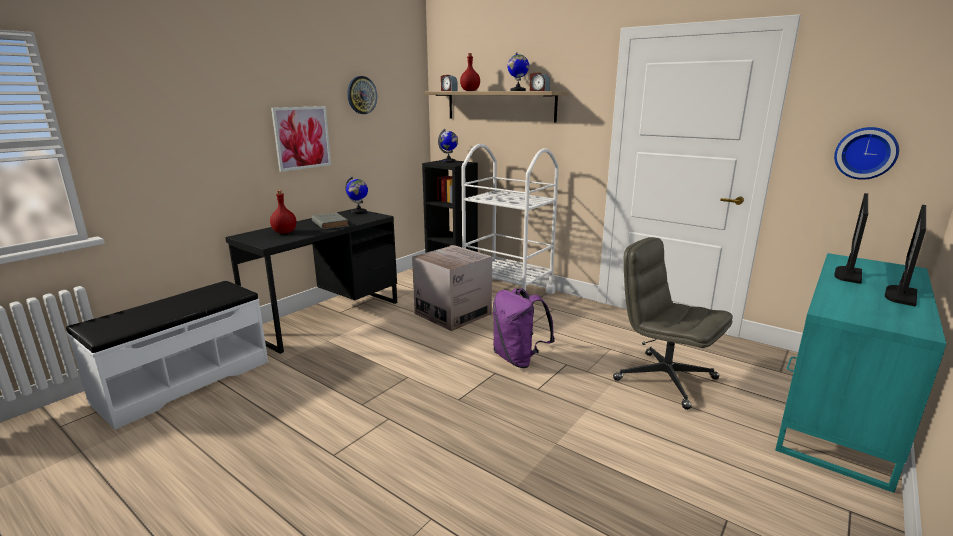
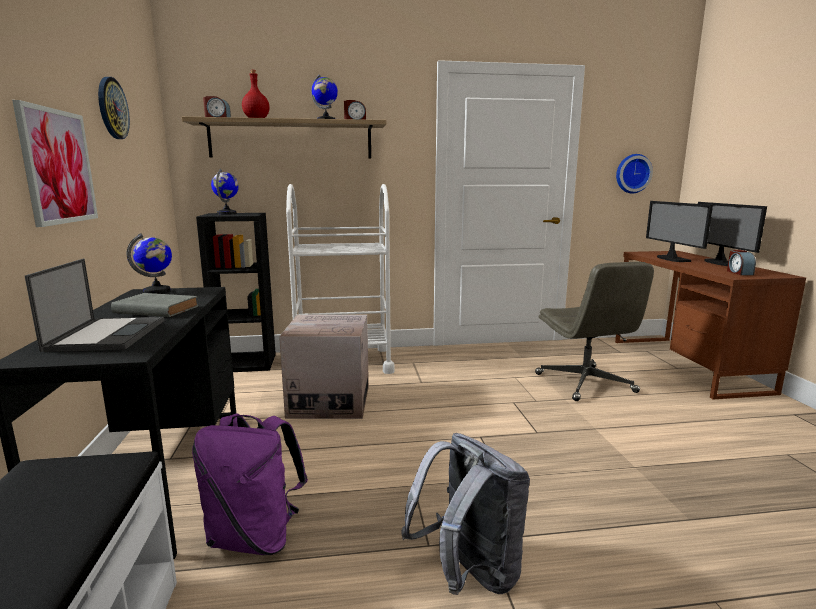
camera: 45 degrees left, 5 degrees down
red bottle [270,190,297,234] -> laptop [25,259,164,352]
purple backpack [493,289,555,368] -> purple backpack moved to [192,413,308,555]
grey office chair [613,237,733,410] -> grey office chair turned 105 degrees counterclockwise [535,262,654,401]
turquoise desk [775,253,946,493] -> brown desk [615,251,806,399]
none -> grey backpack [401,433,530,595]
none -> alarm clock [727,250,756,275]

